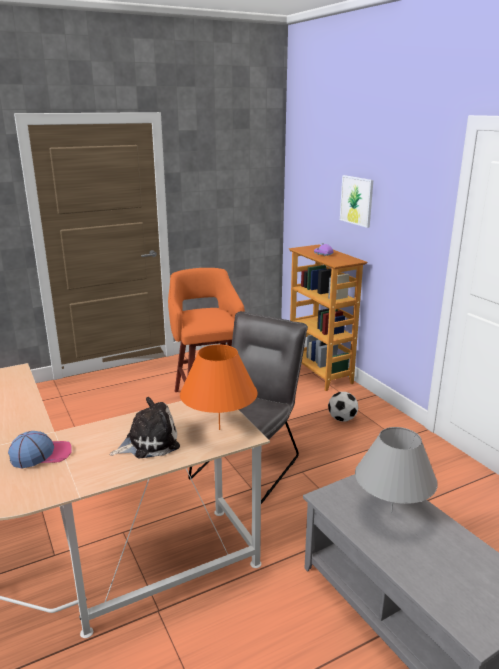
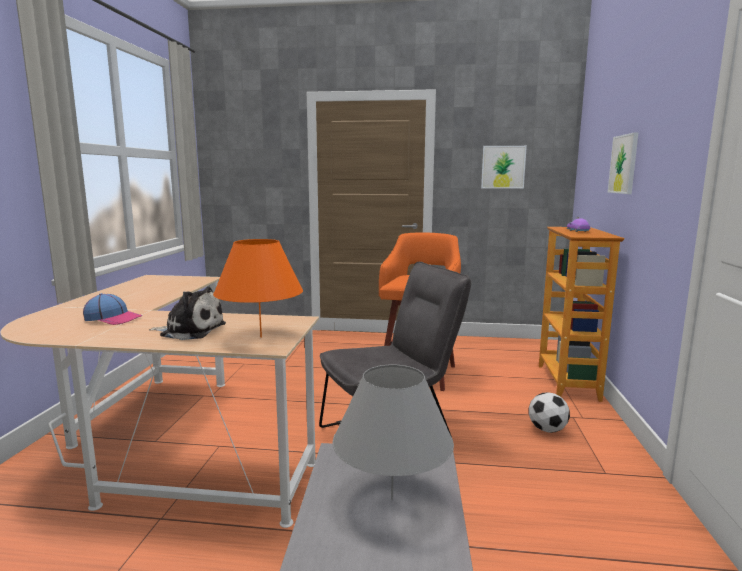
camera: 35 degrees right, 10 degrees down
none -> picture [481,146,527,189]

